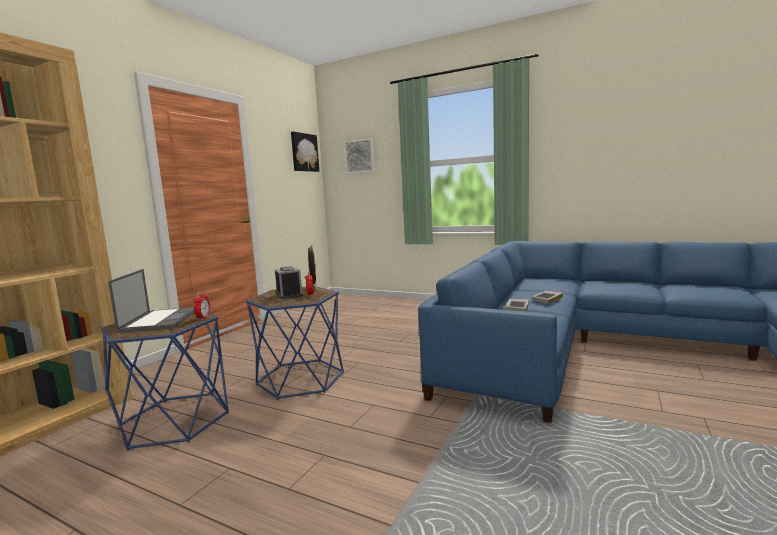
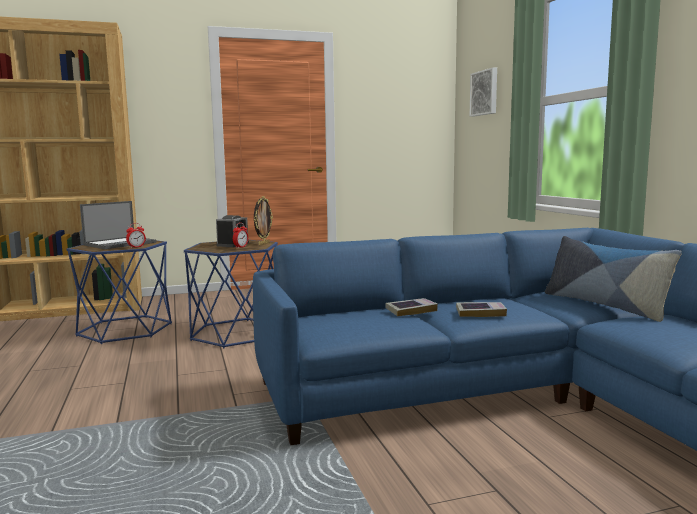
camera: 45 degrees right, 0 degrees up
picture [291,132,319,172] -> none
none -> pillow [545,236,682,322]

